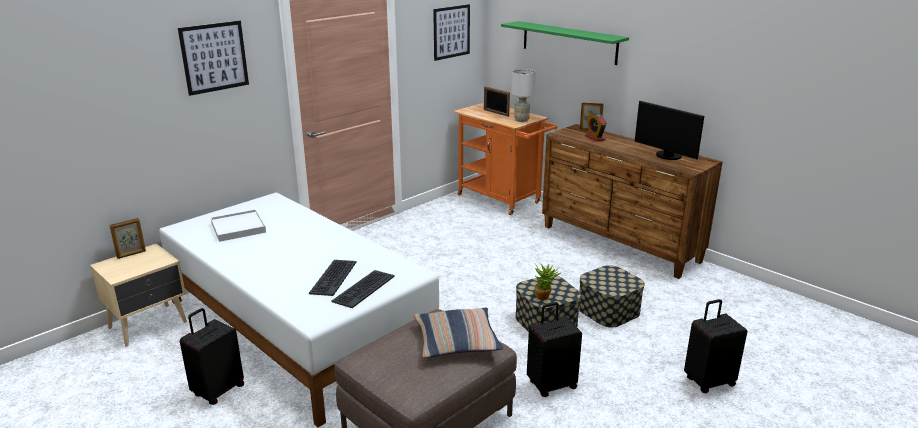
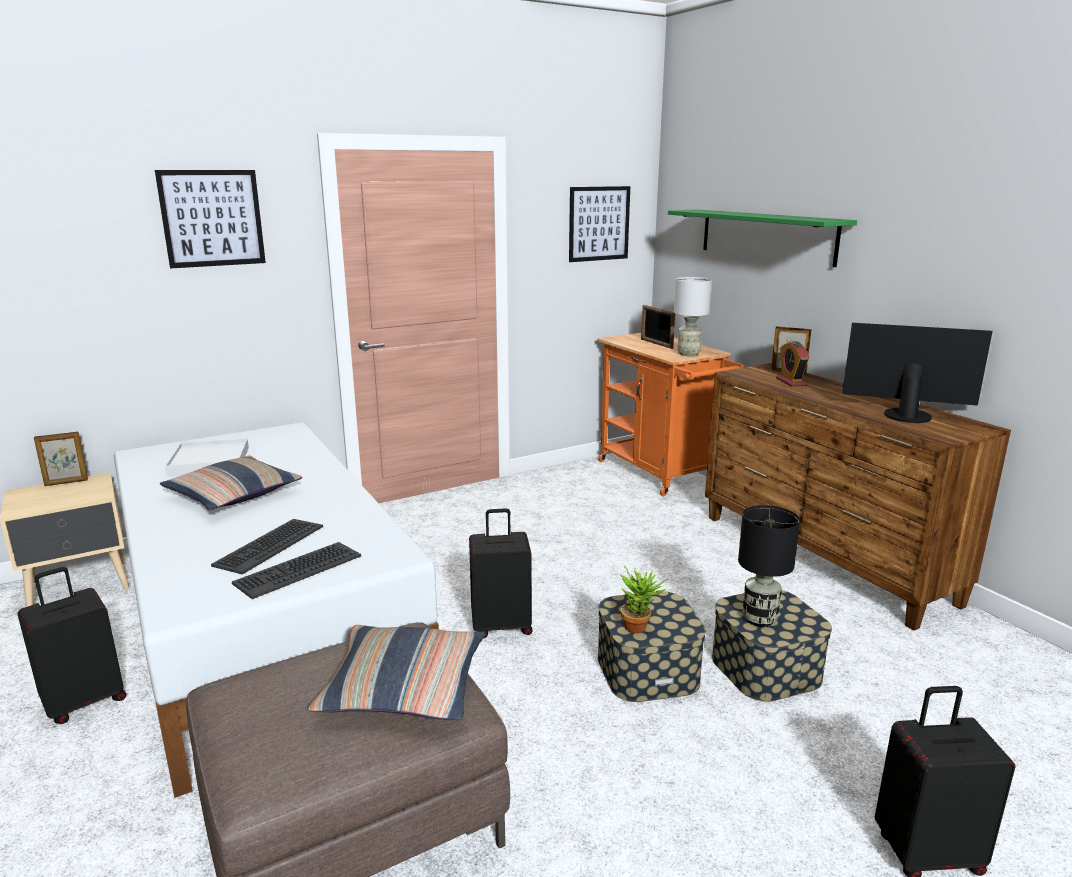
camera: 15 degrees right, 5 degrees down
black suitcase [527,302,582,397] -> black suitcase moved to [469,508,533,638]
monitor [635,101,704,160] -> monitor turned 135 degrees clockwise [842,323,993,423]
none -> pillow [160,455,302,510]
none -> black table lamp [738,505,800,627]

